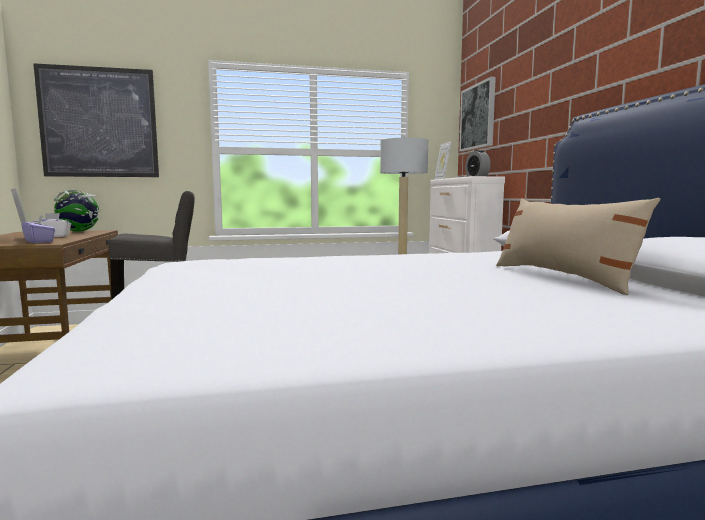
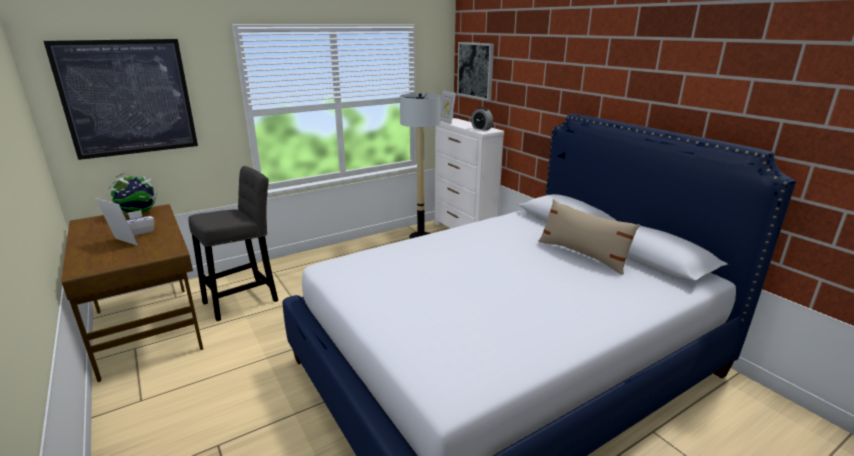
camera: 20 degrees left, 15 degrees up
purple tissue box [21,216,55,243] -> none

